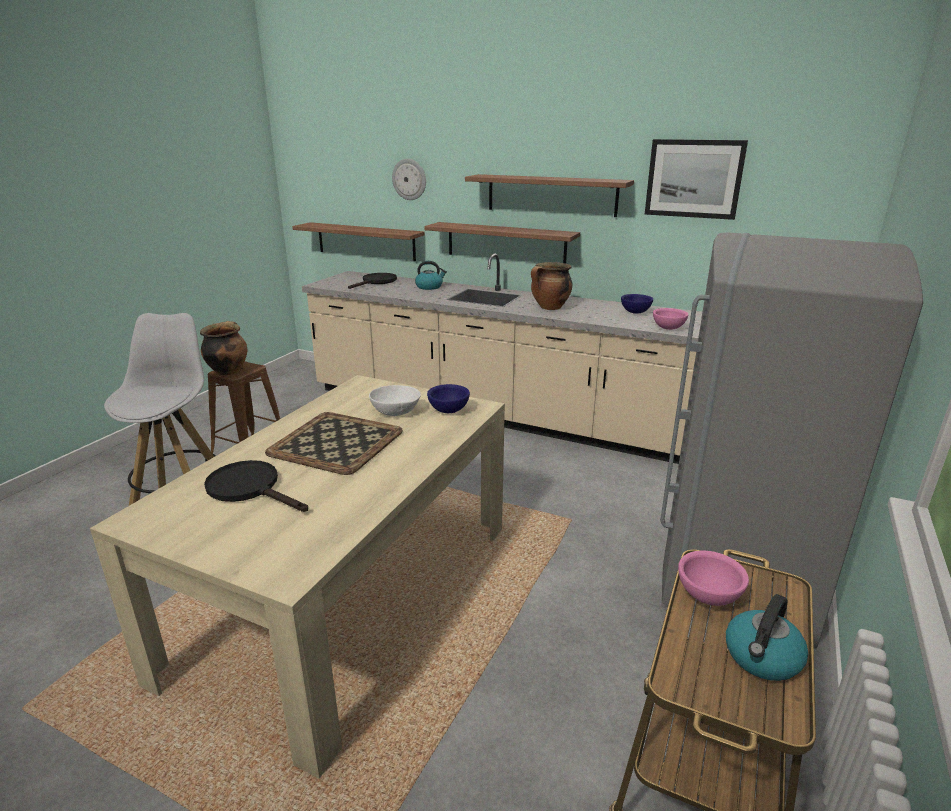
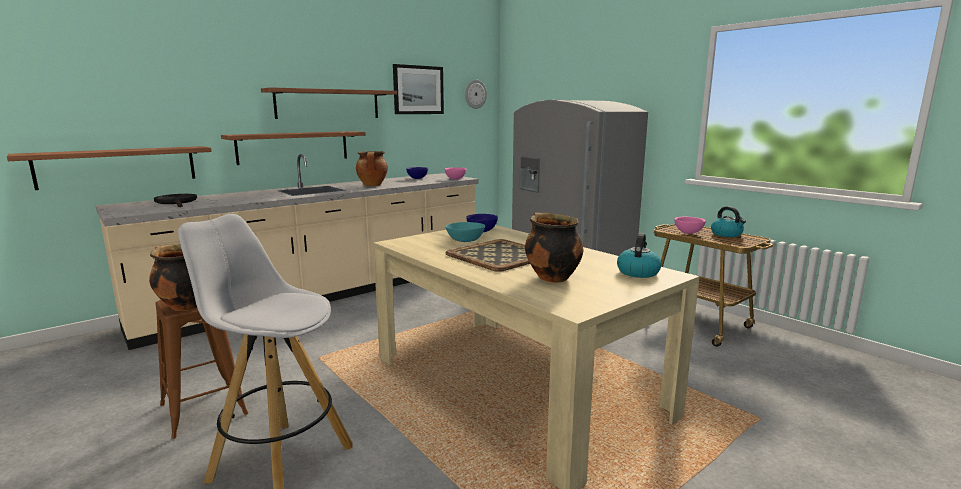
camera: 65 degrees left, 10 degrees down
black frying pan [204,460,308,512] -> cooking pot [525,212,583,283]
white bowl [369,385,421,416] -> turquoise bowl [445,222,485,242]
wall clock [392,159,426,200] -> wall clock moved to [465,79,487,109]
kettle [415,261,447,290] -> kettle moved to [617,233,662,278]

